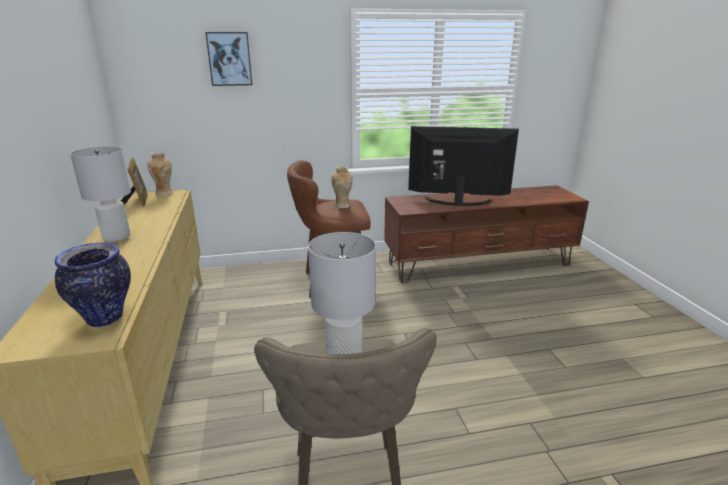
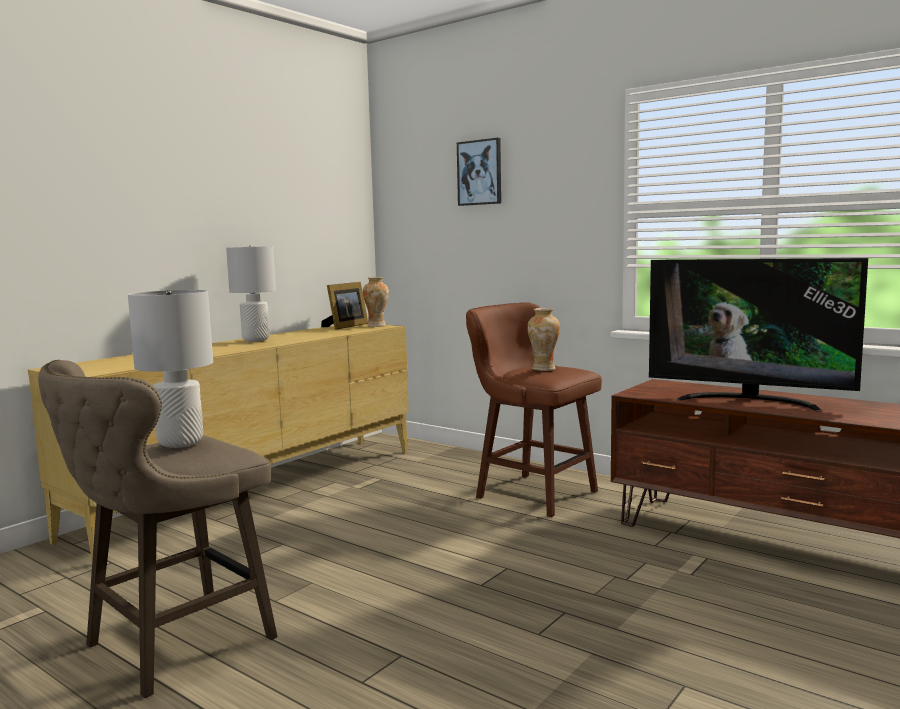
camera: 50 degrees right, 15 degrees down
vase [55,242,131,327] -> none
television [408,126,519,206] -> television turned 150 degrees clockwise [649,258,868,411]

